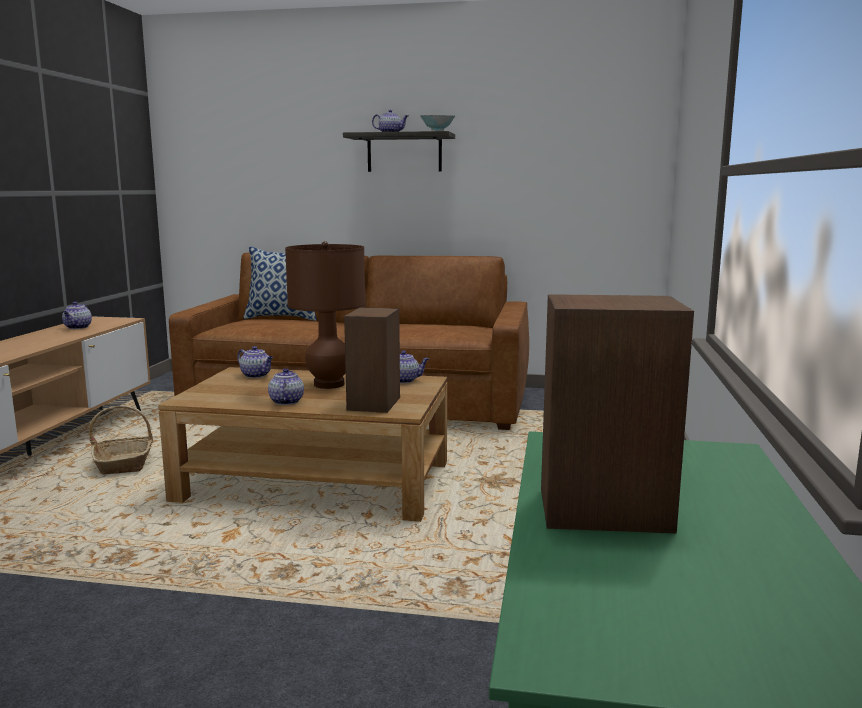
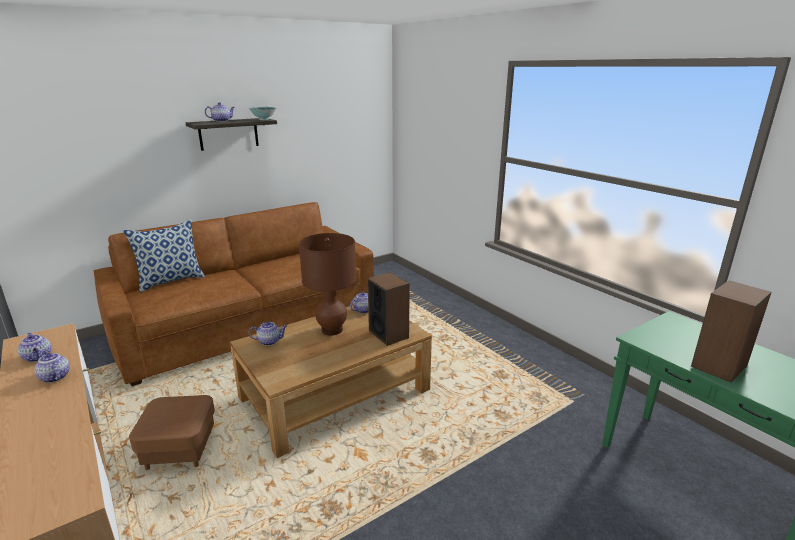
camera: 45 degrees left, 10 degrees up
basket [89,406,153,474] -> brown ottoman [129,395,215,470]
teapot [268,368,304,405] -> teapot moved to [34,351,70,383]

